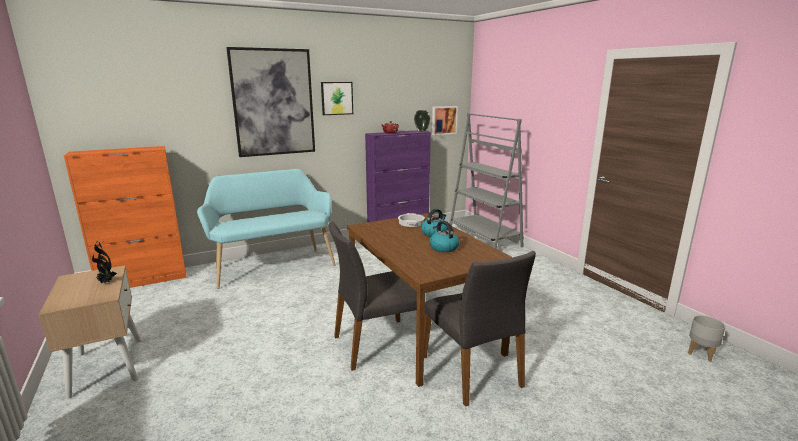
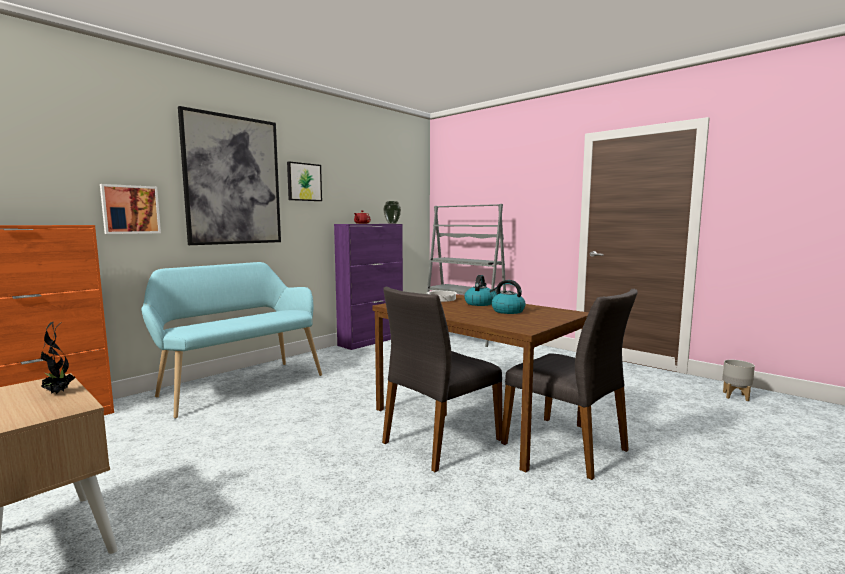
camera: 20 degrees left, 10 degrees down
picture [432,106,458,135] -> picture moved to [100,184,161,234]

